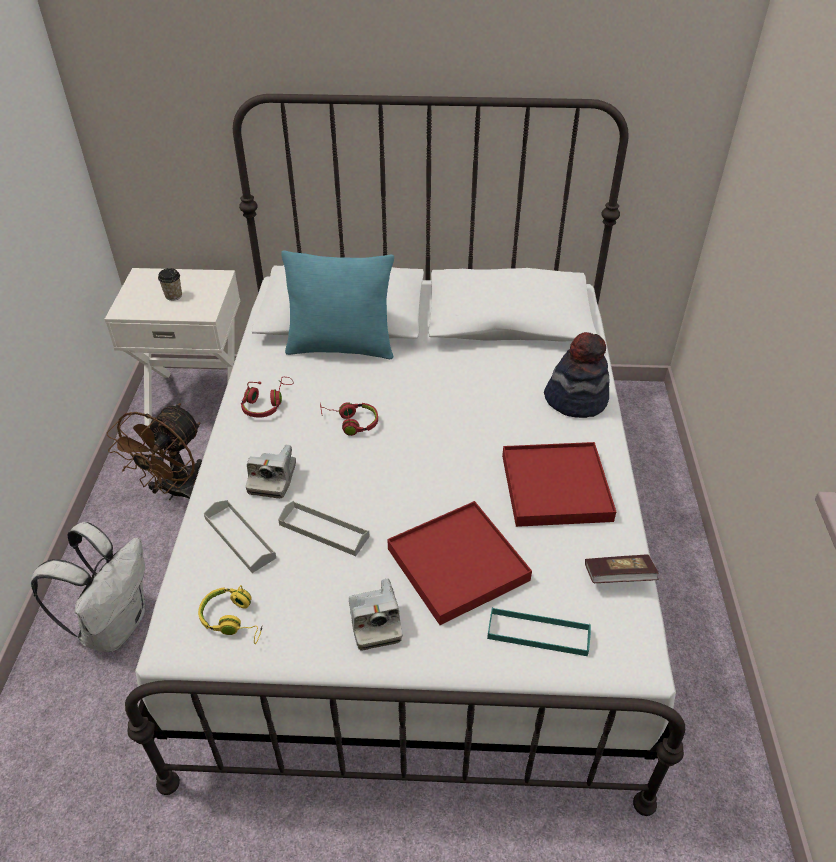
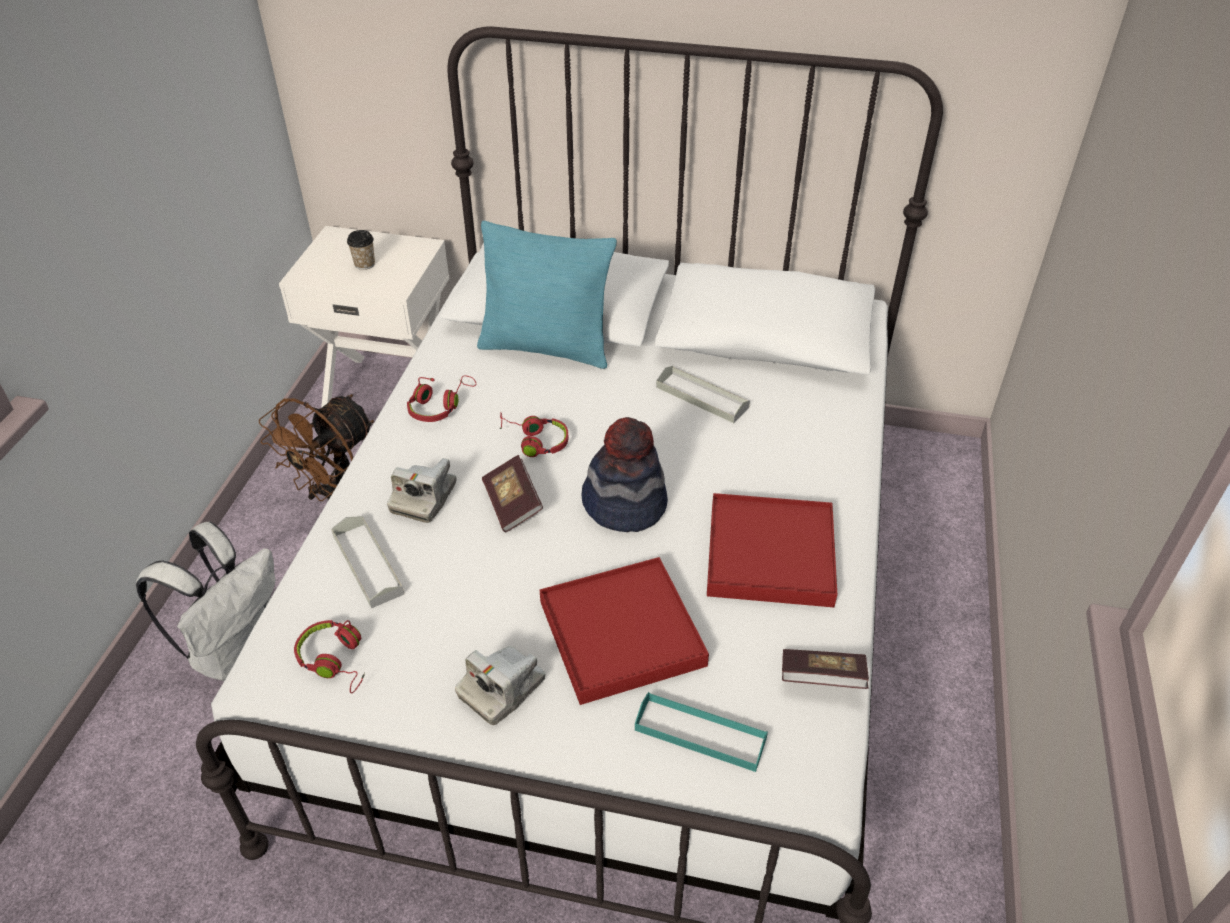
camera: 10 degrees right, 0 degrees up
yellow headphones [198,585,262,644] -> red headphones [294,620,365,694]
grey tray [278,501,370,556] -> grey tray moved to [656,366,750,423]
camera [349,579,402,651] -> camera turned 45 degrees clockwise [455,646,545,725]
hat [544,332,610,418] -> hat moved to [582,417,668,532]
none -> book [482,455,543,532]

